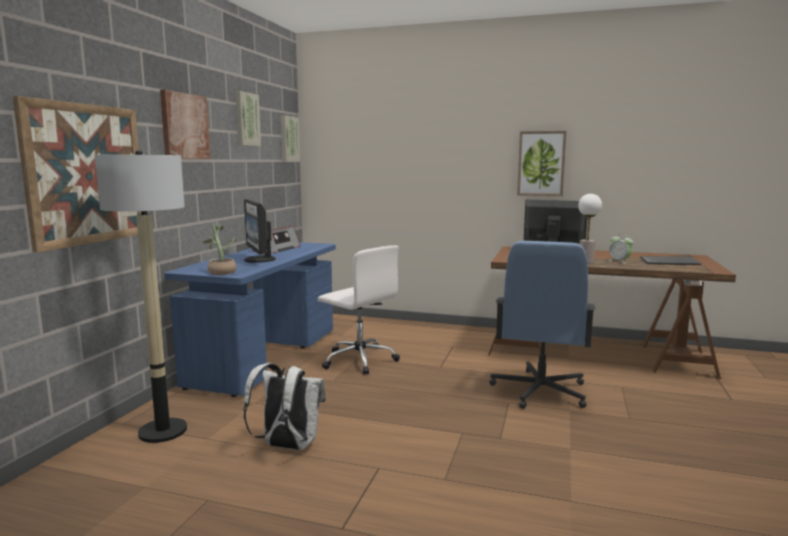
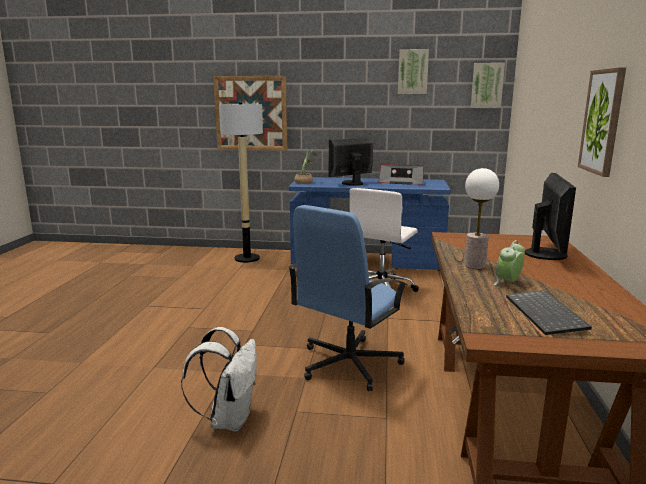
camera: 80 degrees right, 5 degrees up
picture [160,89,211,159] -> none
white backpack [243,363,326,450] -> white backpack moved to [181,327,257,432]
blue office chair [489,241,595,409] -> blue office chair turned 60 degrees counterclockwise [288,205,407,391]

